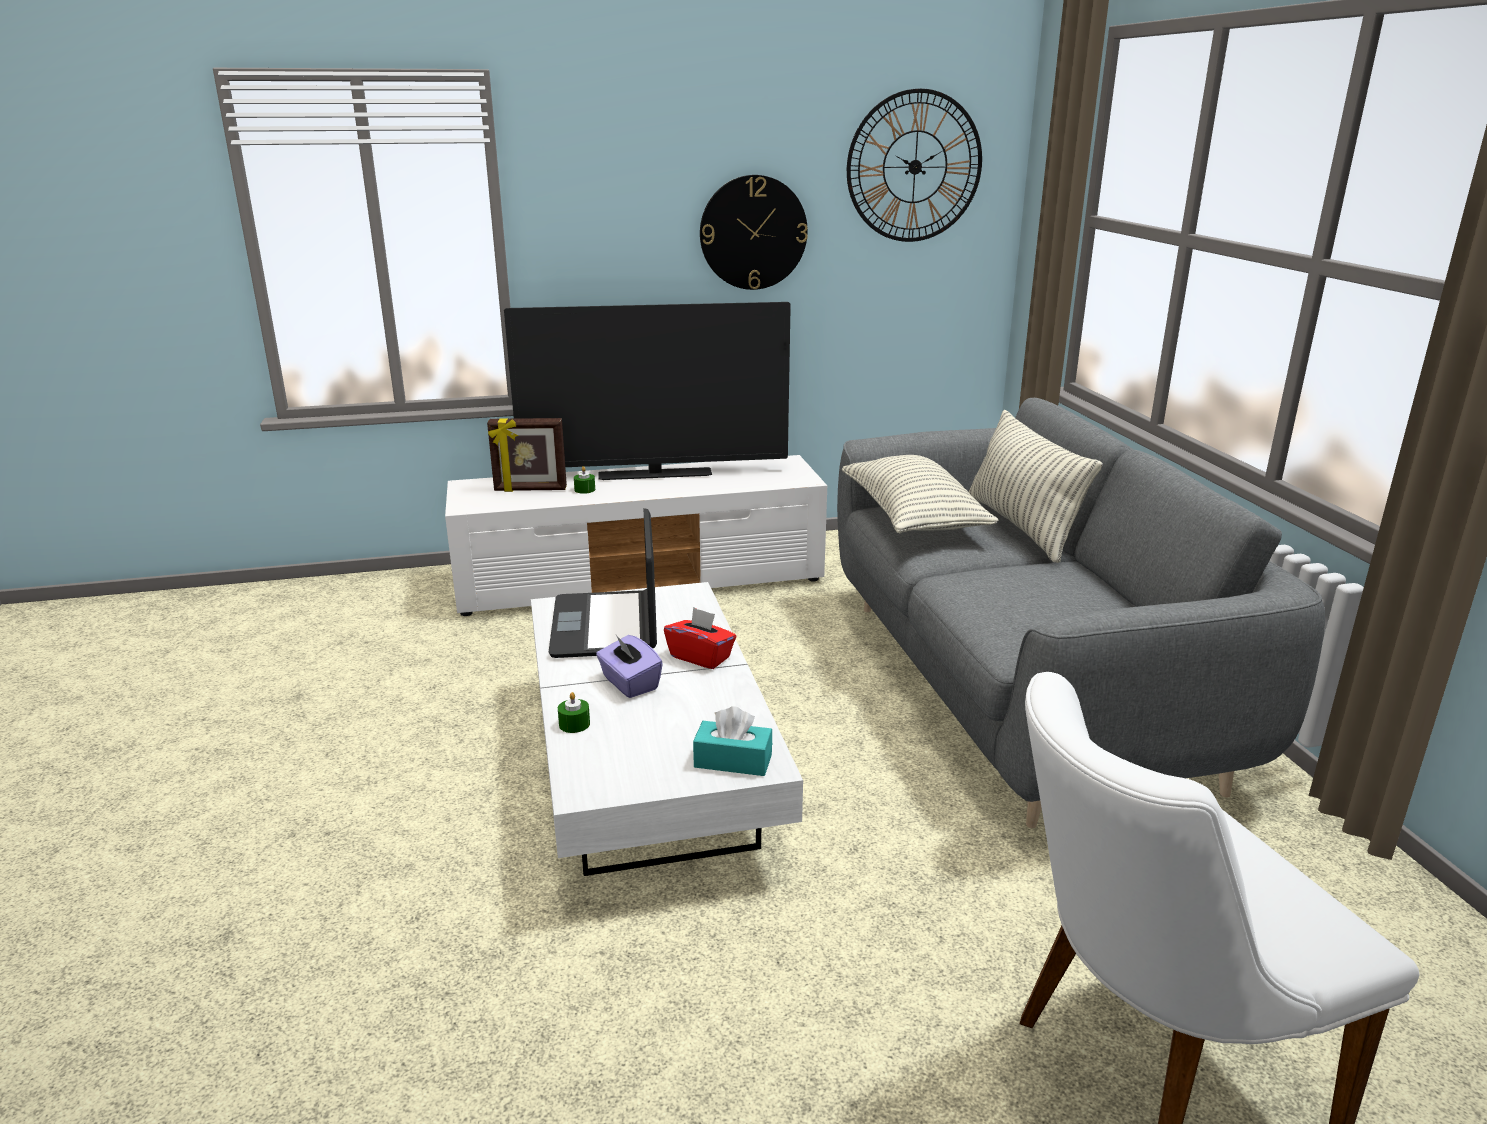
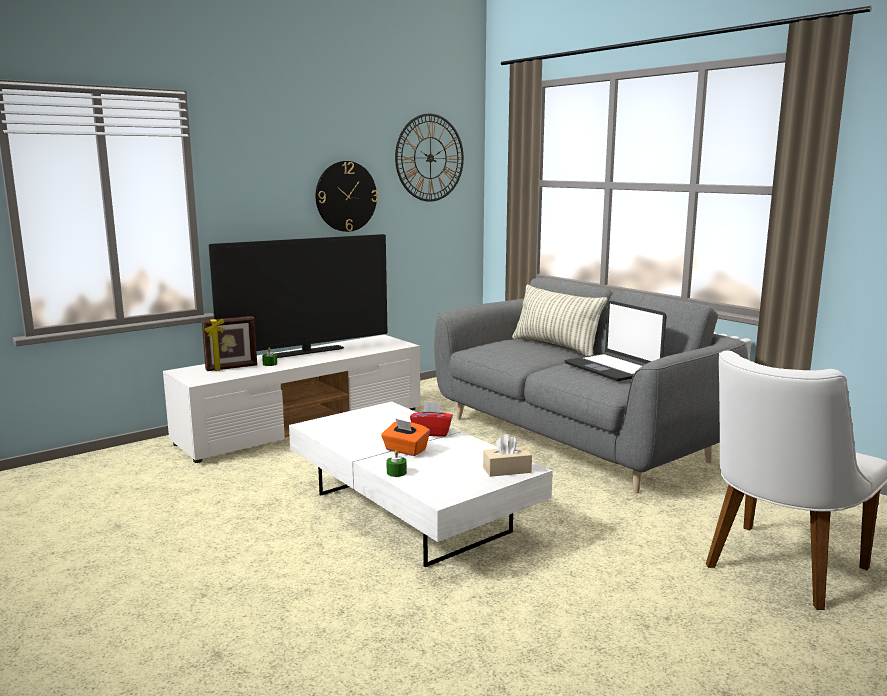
camera: 25 degrees left, 10 degrees down
laptop [549,508,657,658] -> laptop moved to [565,301,667,381]
purple tissue box [596,635,663,698] -> orange tissue box [381,418,430,456]
turquoise tissue box [693,706,772,776] -> beige tissue box [483,434,532,477]
pillow [842,455,998,533] -> none

